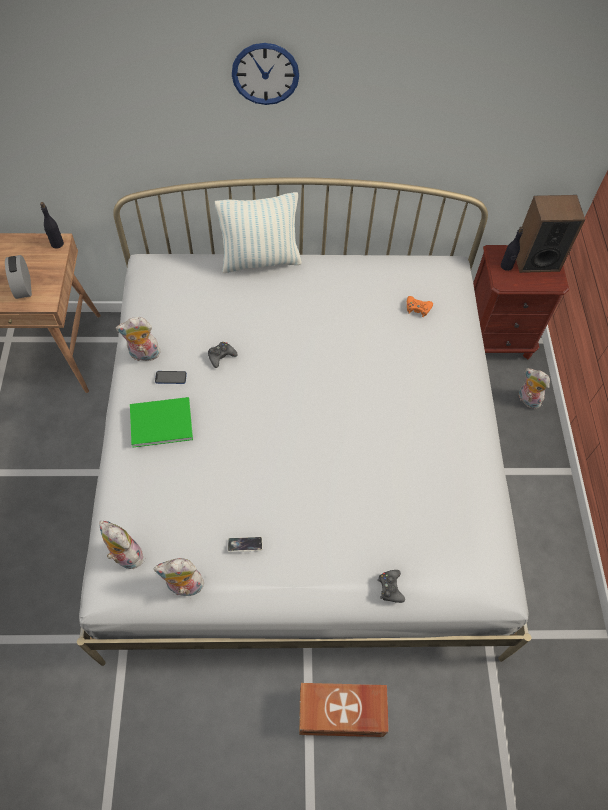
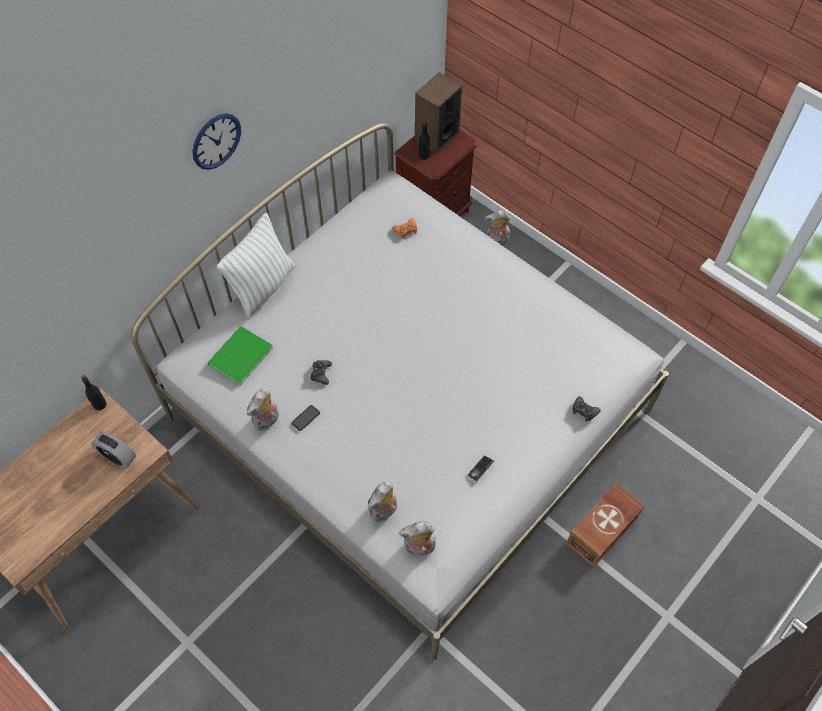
camera: 45 degrees left, 0 degrees up
green book [130,397,193,447] -> green book moved to [208,326,273,385]
plush toy [153,558,204,596] -> plush toy moved to [368,481,397,522]

